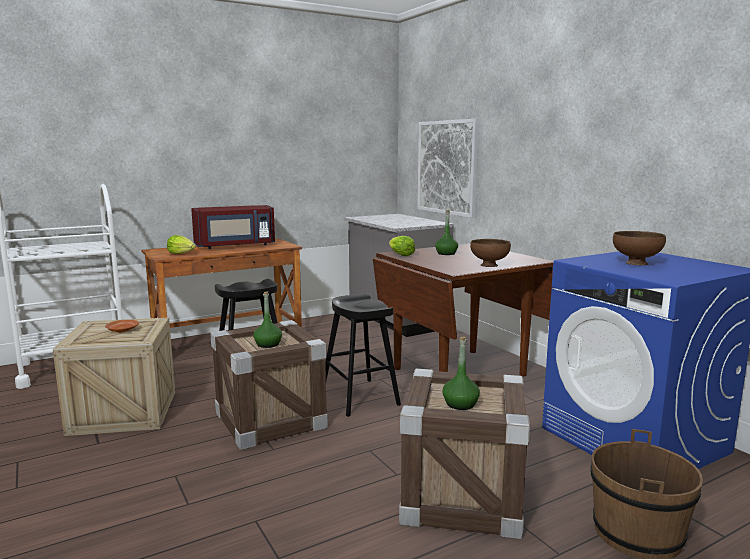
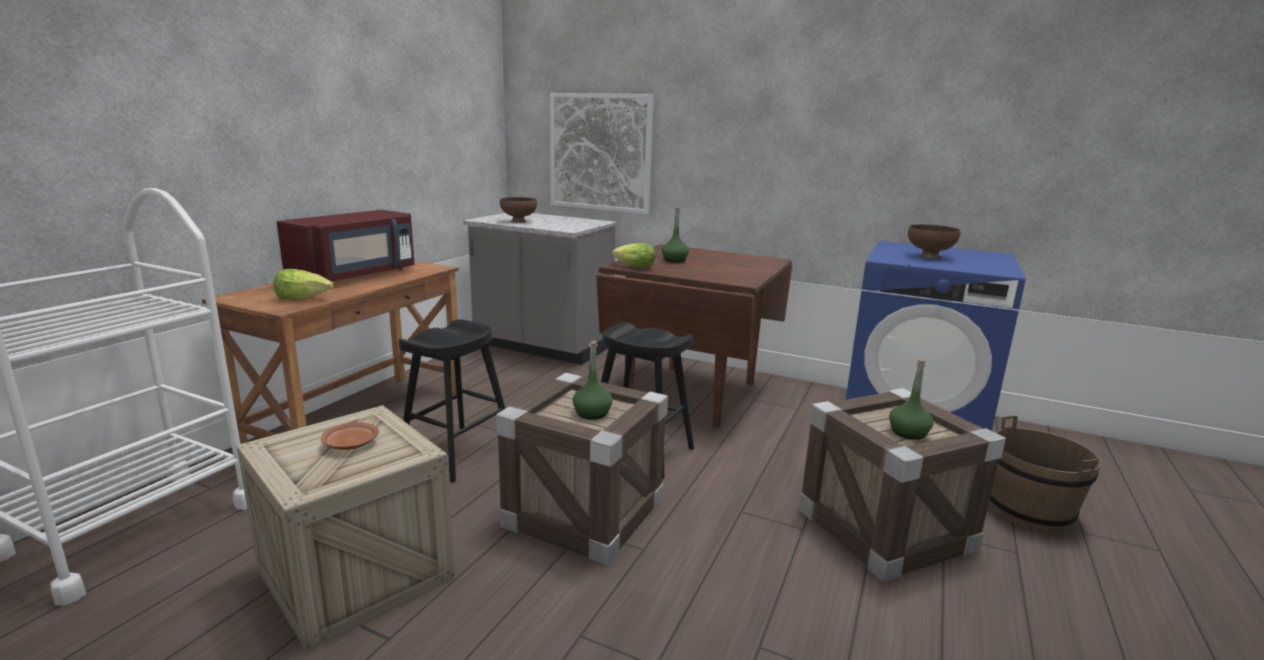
camera: 35 degrees left, 5 degrees up
brown bowl [470,239,511,267] -> brown bowl moved to [500,197,537,223]

